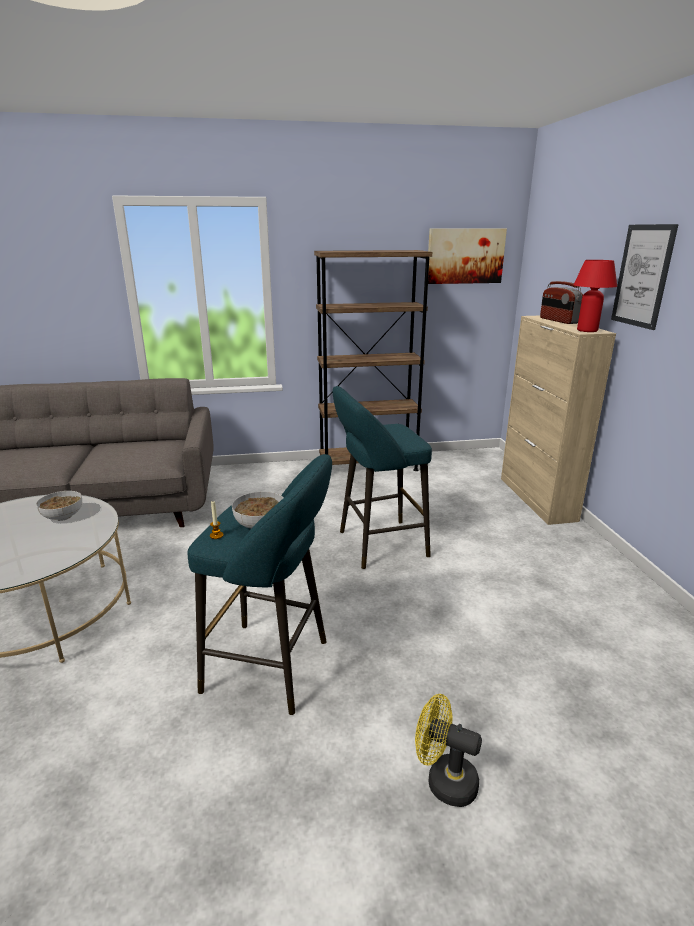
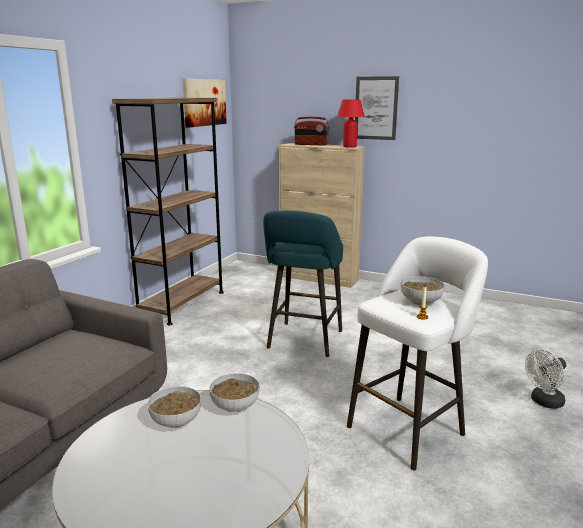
camera: 55 degrees left, 5 degrees down
turquoise stool [188,454,332,715] -> white stool [347,236,488,470]
yellow fan [415,694,482,807] -> white fan [525,350,566,409]
none -> bowl [209,373,260,412]

